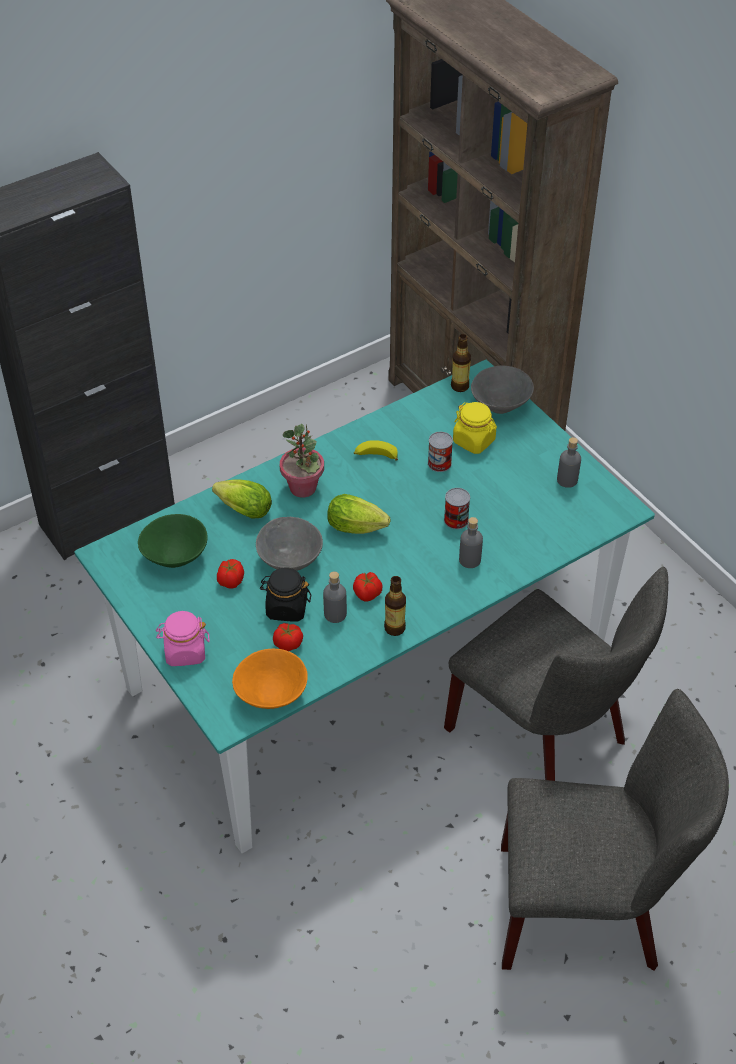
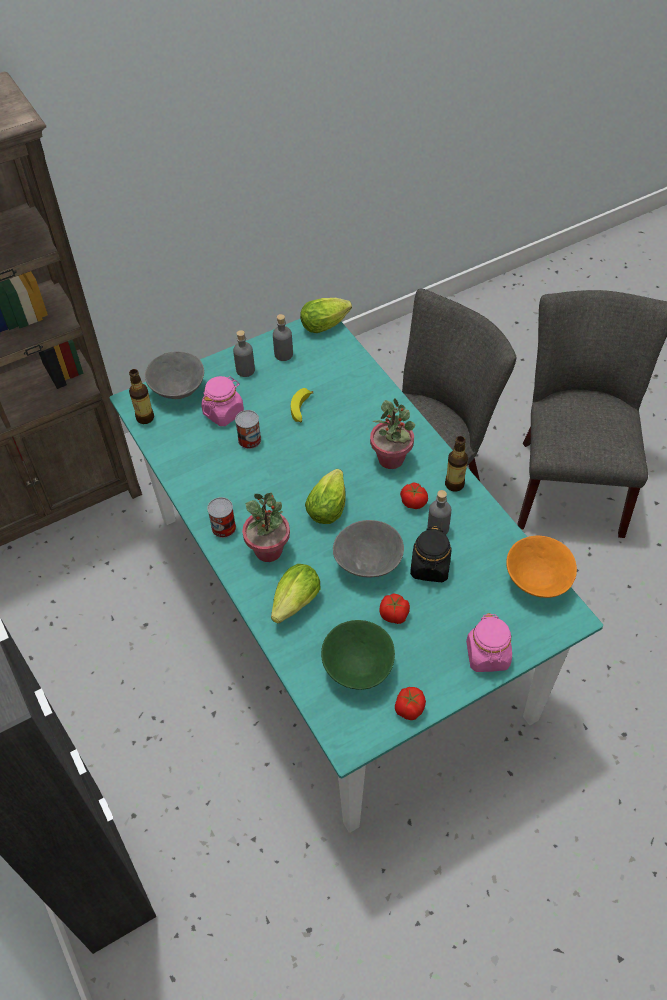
camera: 85 degrees left, 5 degrees up
tomato [273,623,303,651] -> tomato moved to [395,687,426,720]
banana [354,440,398,461] -> banana moved to [291,388,313,422]
can [444,488,470,529] -> can moved to [207,497,236,538]
yellow jar [453,402,497,454] -> pink jar [201,376,244,426]
grey bottle [459,517,483,568] -> grey bottle moved to [233,330,255,377]
none -> lettuce [300,298,352,333]
none -> potted plant [370,398,415,469]

